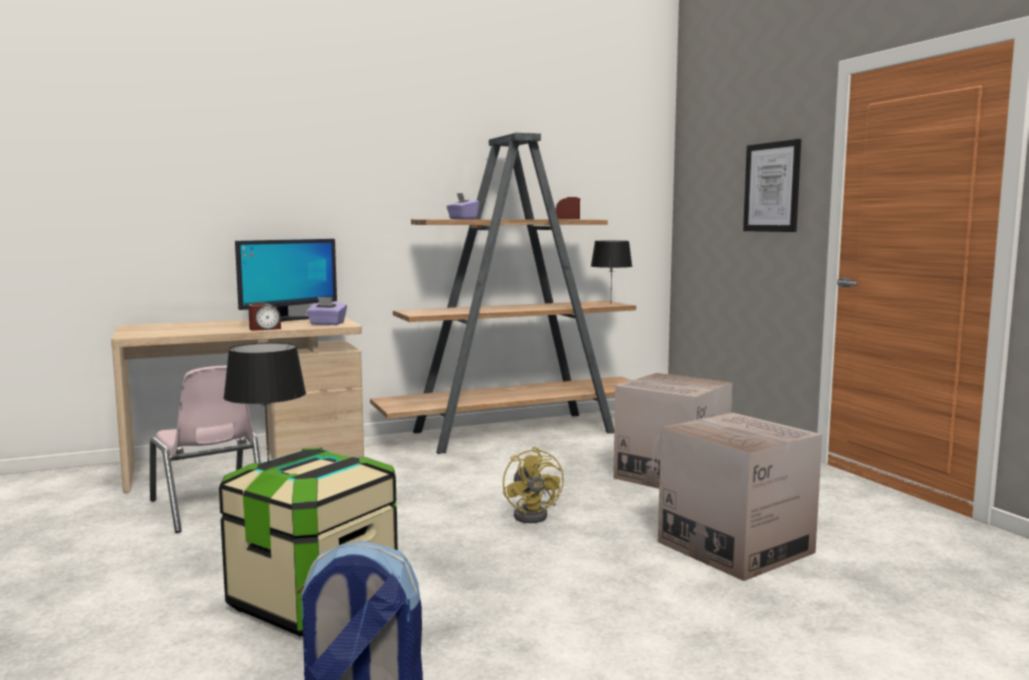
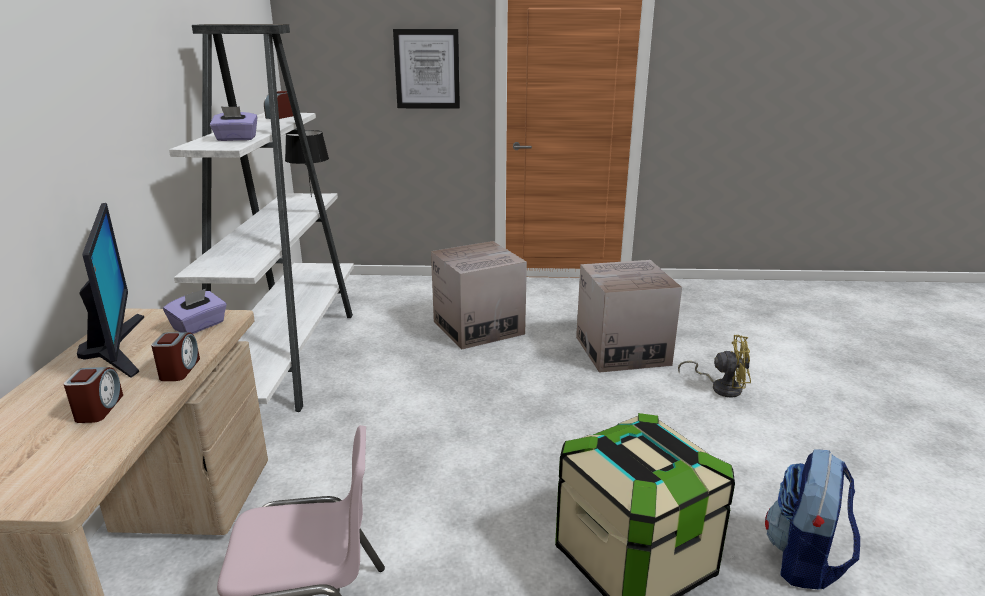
camera: 65 degrees left, 15 degrees up
black table lamp [223,343,306,465] -> none
brown bookcase [370,133,636,454] -> white bookcase [169,24,354,412]
yellow fan [503,447,564,523] -> yellow fan moved to [678,335,751,397]
none -> alarm clock [64,367,123,423]

